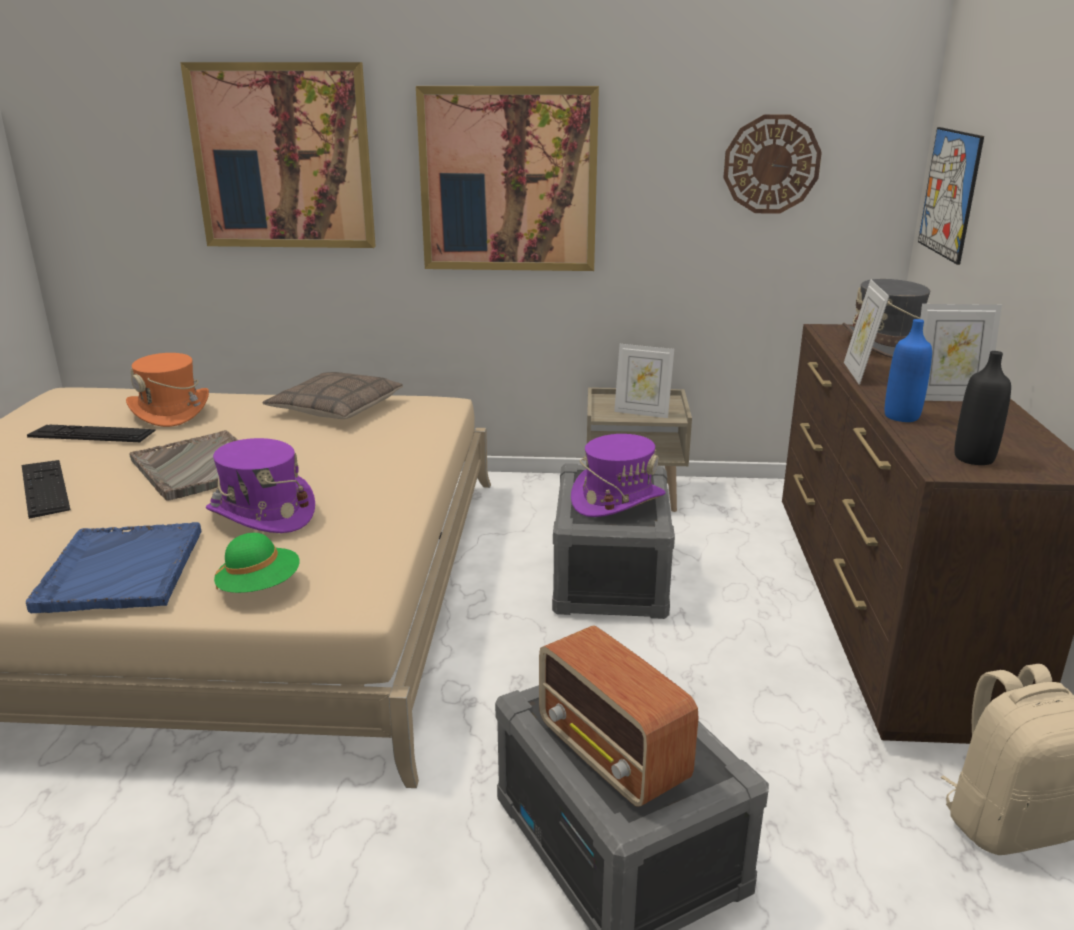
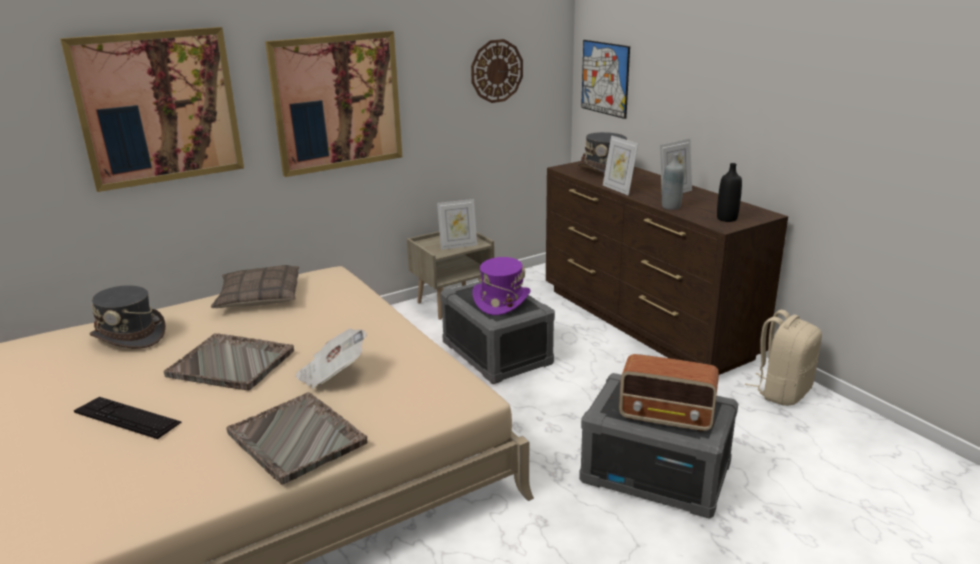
camera: 35 degrees left, 0 degrees up
blue tray [26,522,201,613] -> grey tray [226,392,367,485]
keyboard [27,425,156,442] -> none
orange hat [126,353,209,427] -> grey hat [89,285,166,349]
purple hat [206,438,315,533] -> newspaper [296,328,367,388]
green hat [214,533,300,593] -> none
blue bottle [885,319,932,422] -> grey bottle [662,153,684,210]

